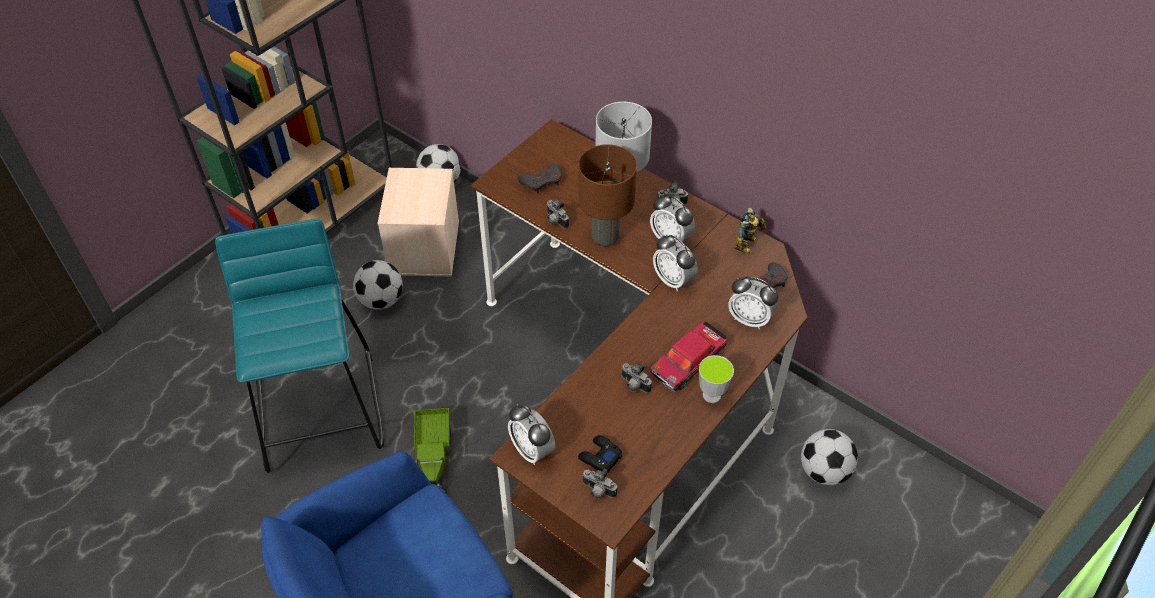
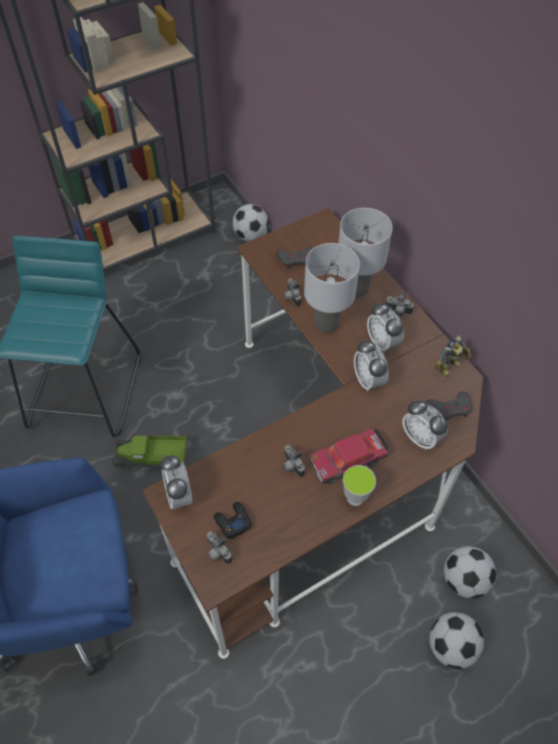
camera: 20 degrees right, 5 degrees up
football [353,260,403,310] -> football moved to [429,612,484,669]
beige storage box [377,168,459,276] -> none
toy truck [414,408,451,494] -> toy truck turned 75 degrees clockwise [112,436,187,470]
brown table lamp [578,144,637,247] -> white table lamp [304,243,360,333]

